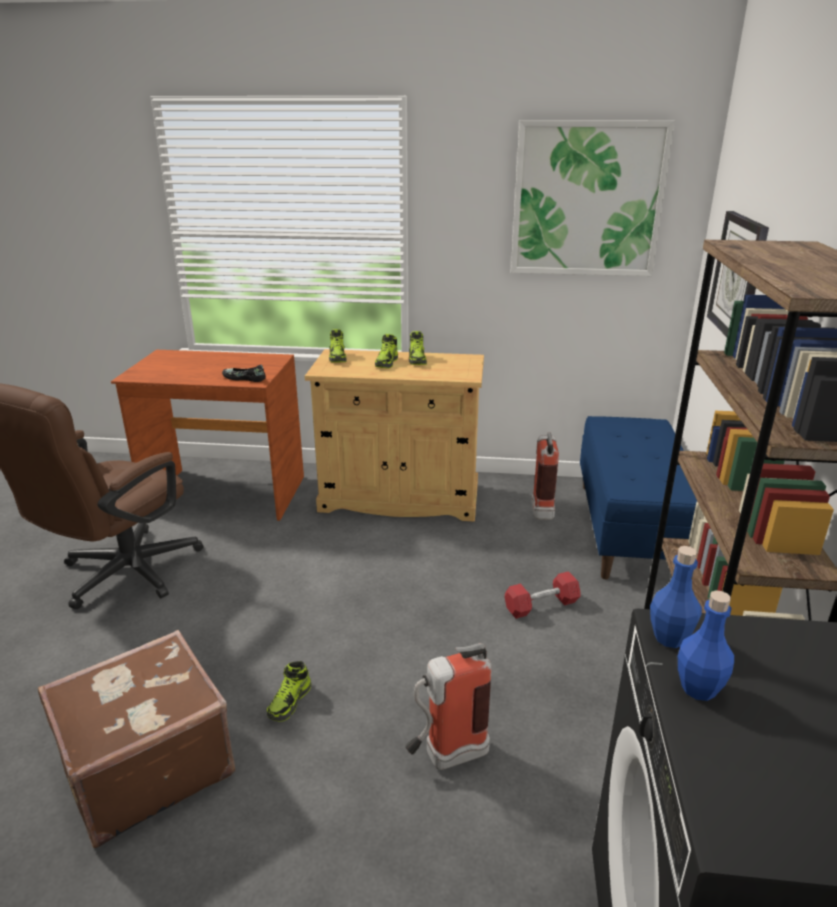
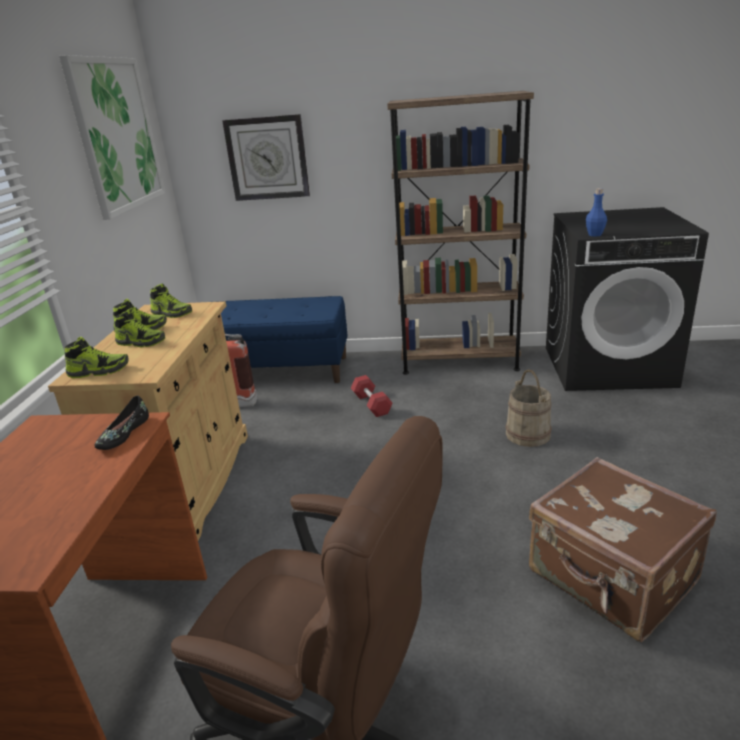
camera: 90 degrees left, 0 degrees up
shoe [267,661,311,722] -> shoe moved to [150,283,192,318]
fire extinguisher [405,643,491,770] -> beige bucket [505,370,552,447]
blue bottle [678,590,734,701] -> none

